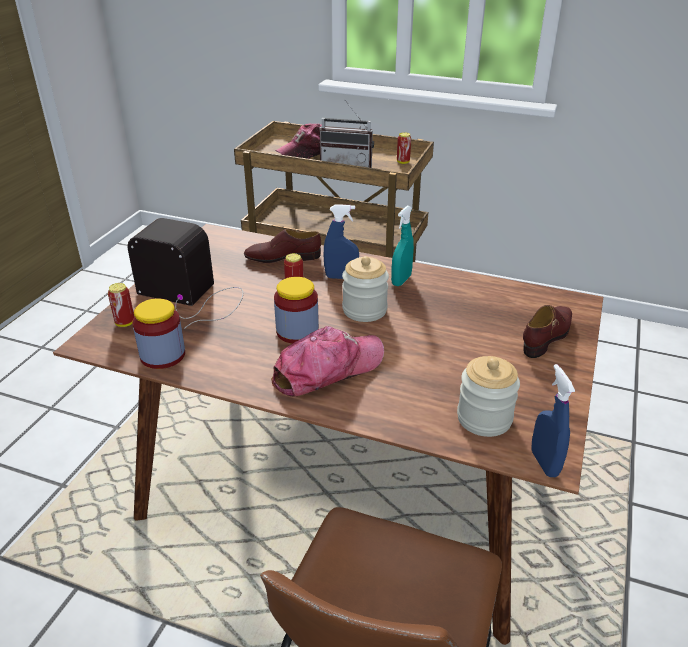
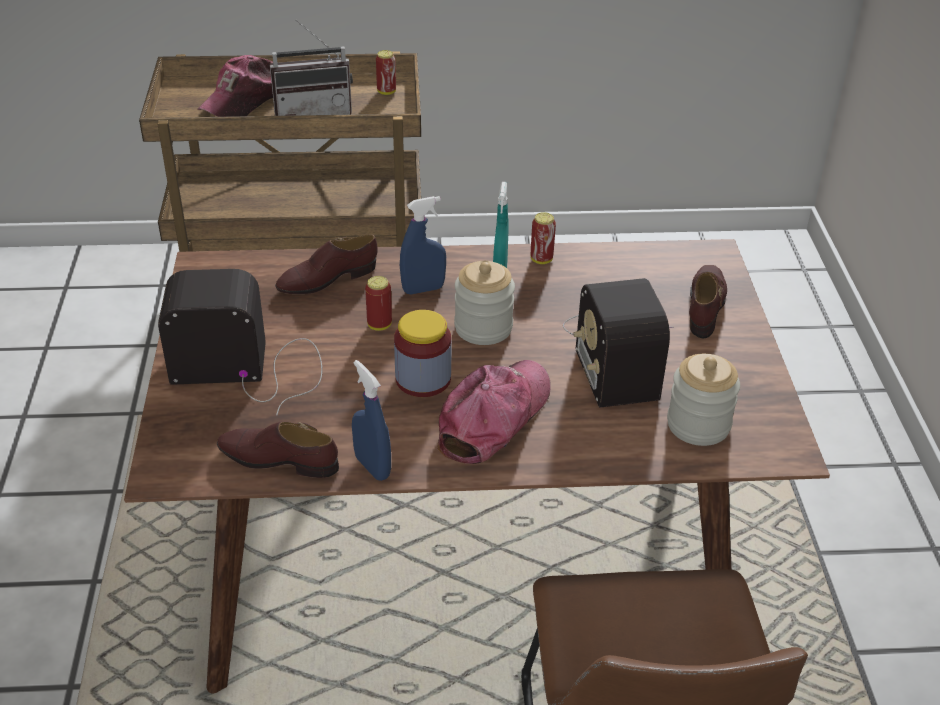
camera: 25 degrees left, 5 degrees up
can [108,283,134,327] -> can moved to [531,212,556,264]
jar [132,298,185,369] -> brown shoe [217,421,339,478]
blue spray bottle [531,364,575,477] -> blue spray bottle moved to [352,360,391,481]
none -> radio [563,278,674,408]

